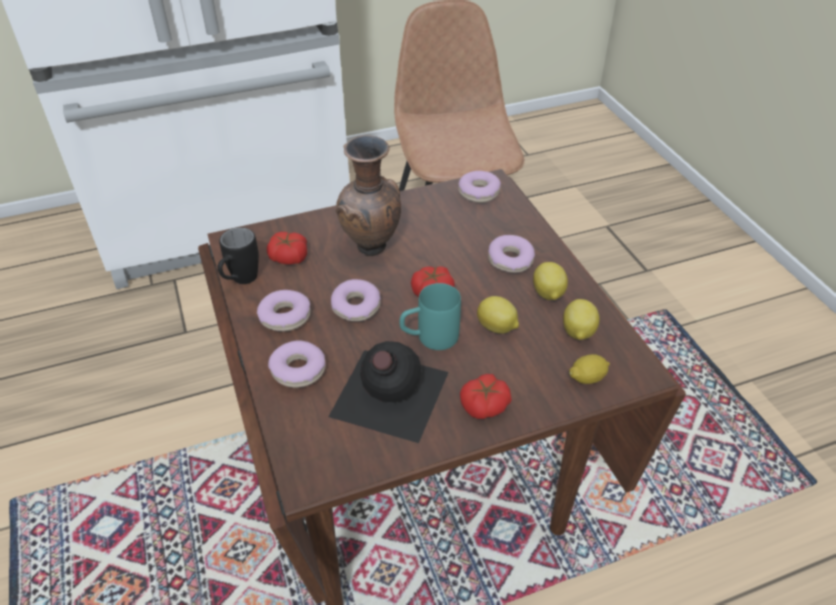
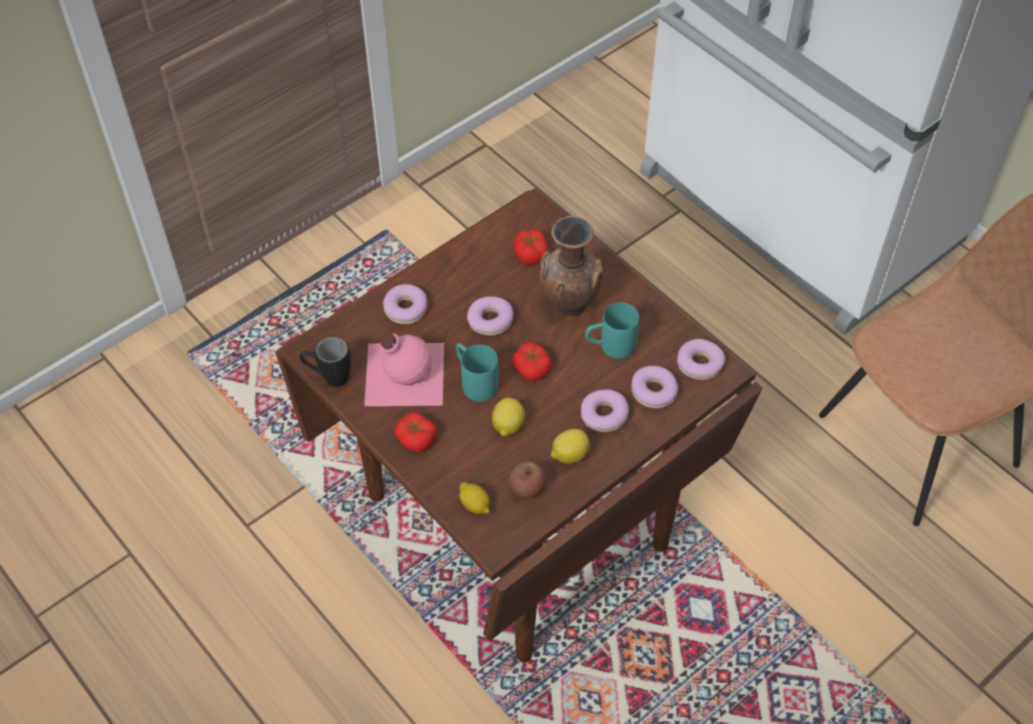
camera: 70 degrees right, 10 degrees up
black mug [218,227,259,284] -> black mug moved to [300,337,351,387]
donut [257,290,310,332] -> donut moved to [631,366,678,408]
black bottle [328,341,449,443] -> pink bottle [364,334,444,406]
lemon [563,299,600,340] -> apple [509,461,546,498]
none -> turquoise mug [585,302,639,359]

